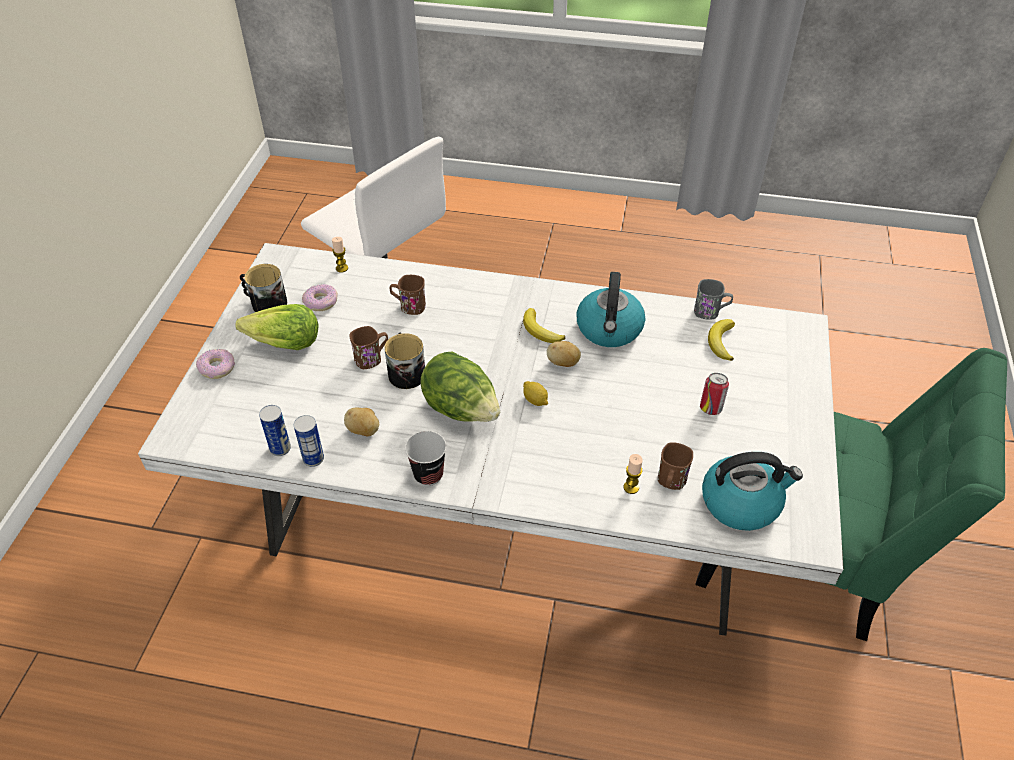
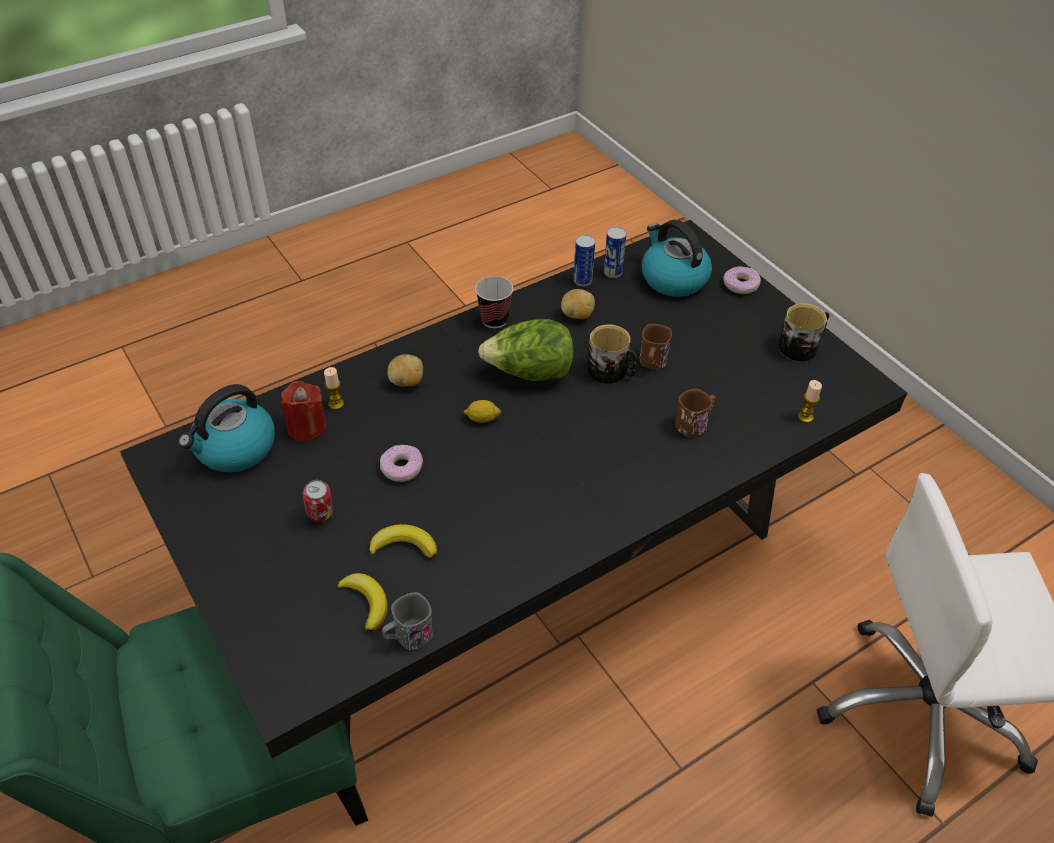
camera: 135 degrees right, 0 degrees up
white dining table [138,243,844,636] -> black dining table [120,220,907,759]
lettuce [235,304,319,350] -> none
donut [302,284,338,311] -> donut moved to [380,445,423,482]
banana [523,308,565,343] -> banana moved to [369,524,437,559]
potato [547,341,581,367] -> potato moved to [387,354,423,386]
kettle [576,272,645,347] -> kettle moved to [642,220,712,297]
brown mug [658,442,693,490] -> red candle [281,381,326,442]

